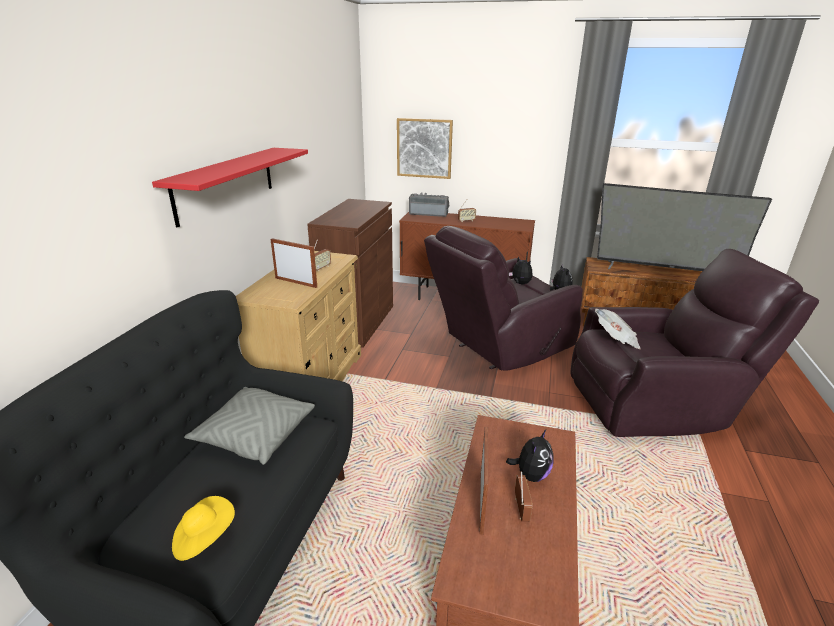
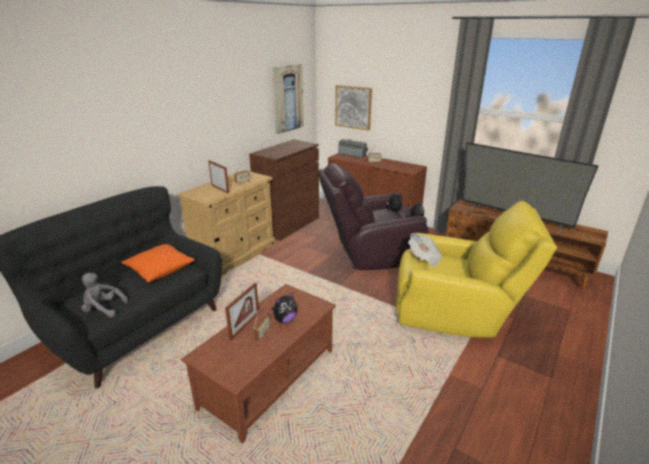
camera: 20 degrees right, 0 degrees up
red shelf [152,148,308,227] -> none
yellow hat [172,496,235,561] -> grey plush toy [81,273,128,318]
grey pillow [184,387,315,465] -> orange pillow [121,244,195,282]
brown armchair [570,249,819,437] -> yellow armchair [396,201,557,338]
none -> picture [272,64,304,134]

